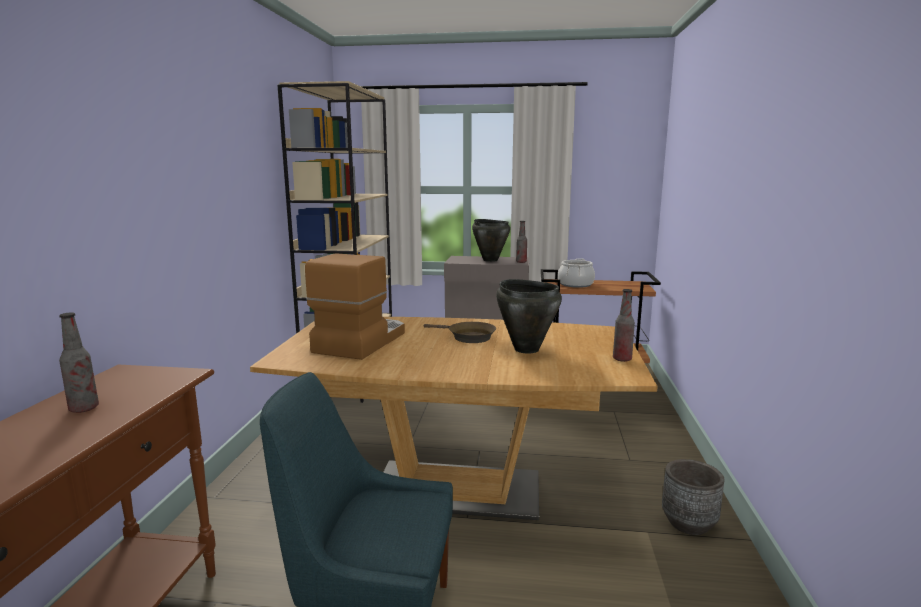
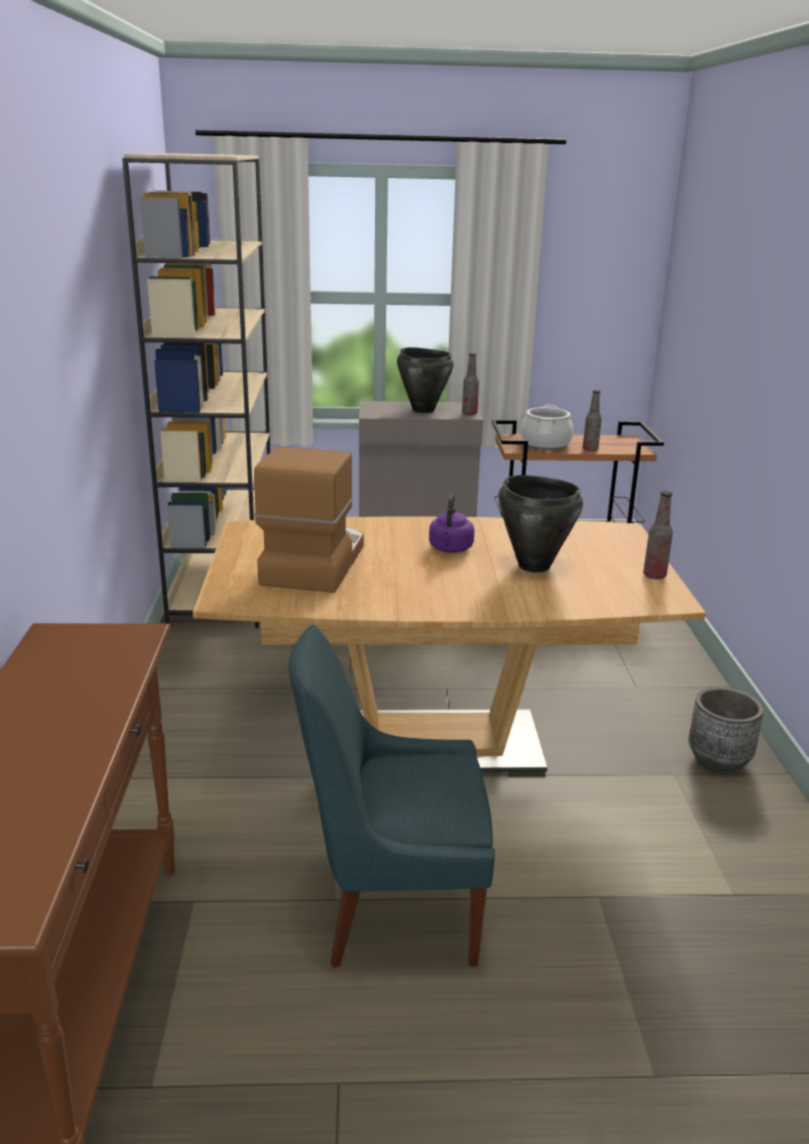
camera: 10 degrees left, 10 degrees up
bottle [59,312,99,413] -> bottle moved to [583,390,602,451]
brown frying pan [424,322,496,343] -> purple kettle [429,493,474,553]

